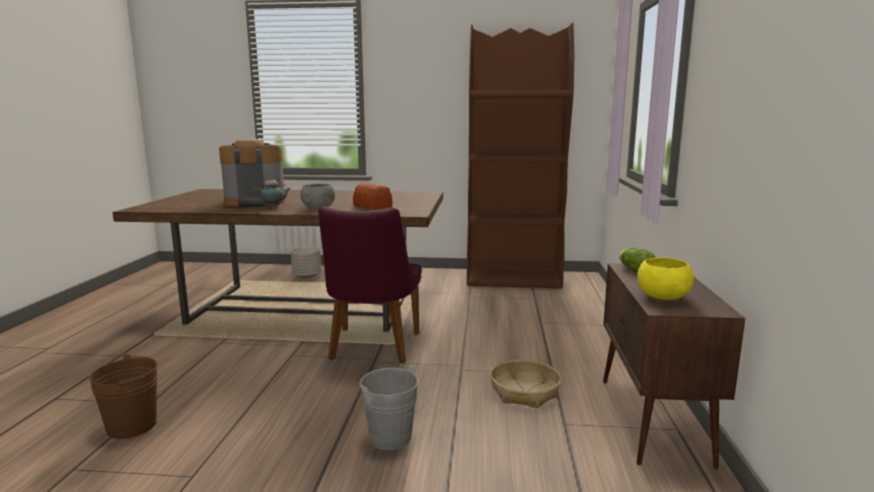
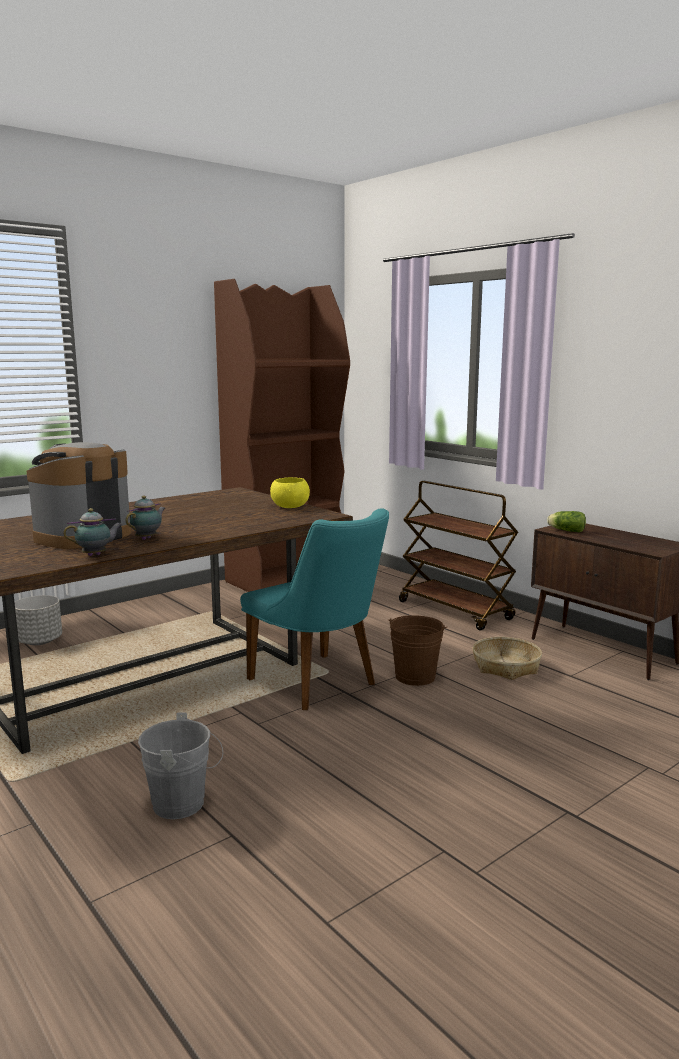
camera: 45 degrees left, 0 degrees up
brown bucket [89,354,158,439] -> brown bucket moved to [388,615,447,686]
grey bowl [301,184,335,209] -> none
purple chair [318,206,422,363] -> turquoise chair [240,508,389,710]
bread [353,183,393,210] -> none
grey bucket [359,365,428,450] -> grey bucket moved to [138,713,223,819]
yellow bowl [637,257,694,300] -> yellow bowl moved to [270,477,310,508]
none -> teapot [63,508,123,556]
none -> brown cart [399,481,518,631]

